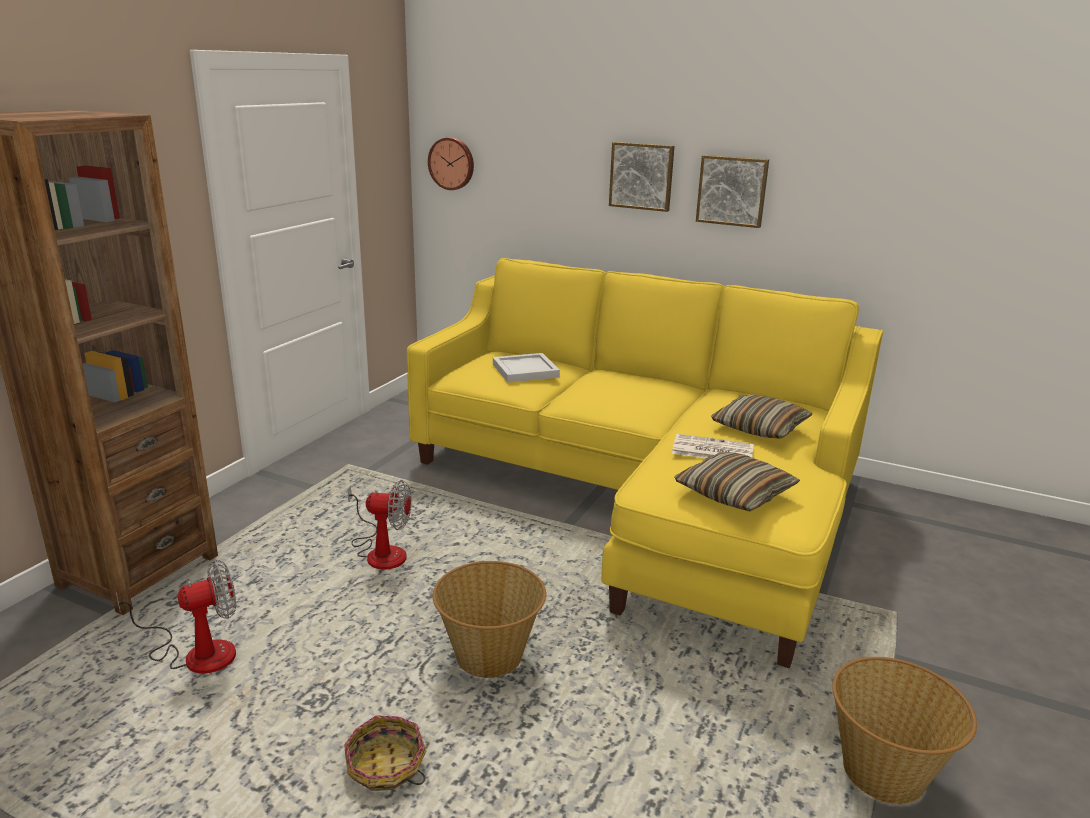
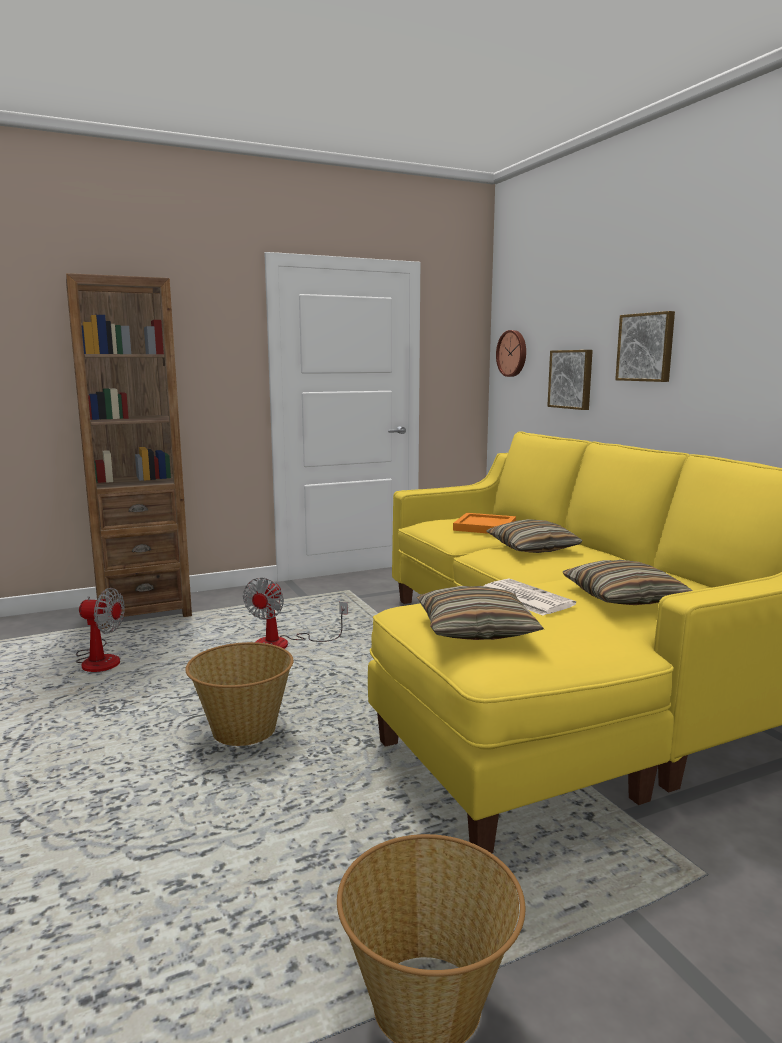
camera: 40 degrees right, 10 degrees down
basket [344,715,426,791] -> none
fan [347,480,412,569] -> fan turned 60 degrees clockwise [243,577,348,649]
white tray [493,353,560,382] -> orange tray [453,513,516,534]
picture [696,155,769,228] -> picture moved to [547,350,593,410]
none -> pillow [486,519,583,553]

